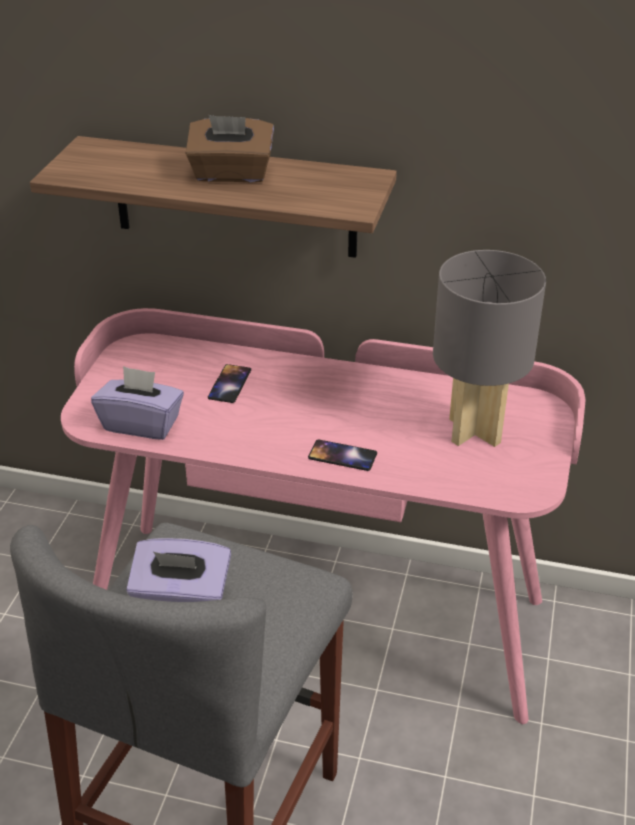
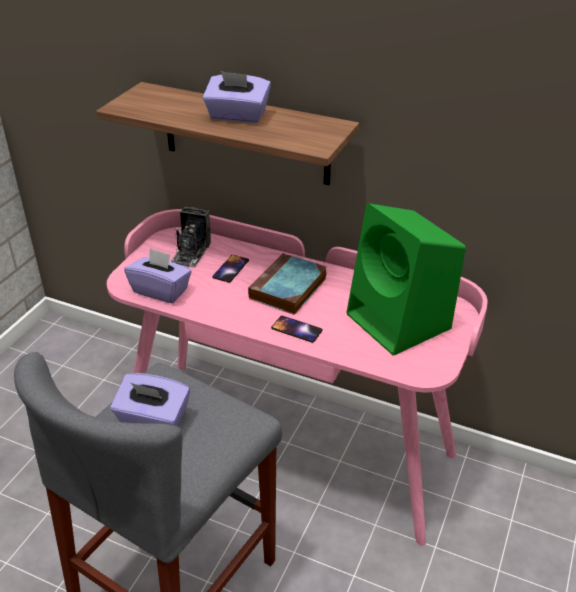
camera: 10 degrees right, 0 degrees up
brown tissue box [185,115,274,182] -> purple tissue box [203,71,271,123]
grey table lamp [433,250,546,447] -> green speaker [346,203,466,356]
none -> camera [171,207,211,268]
none -> book [248,253,327,315]

